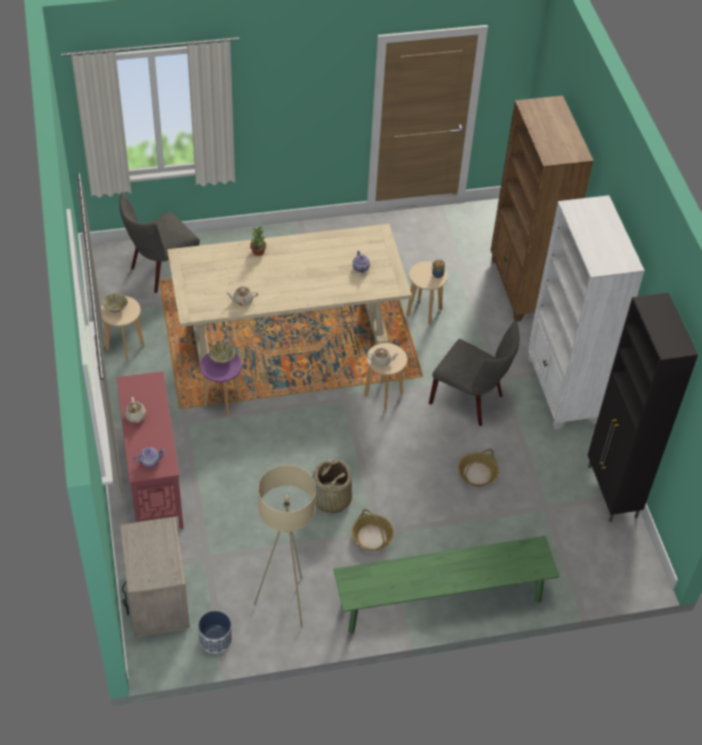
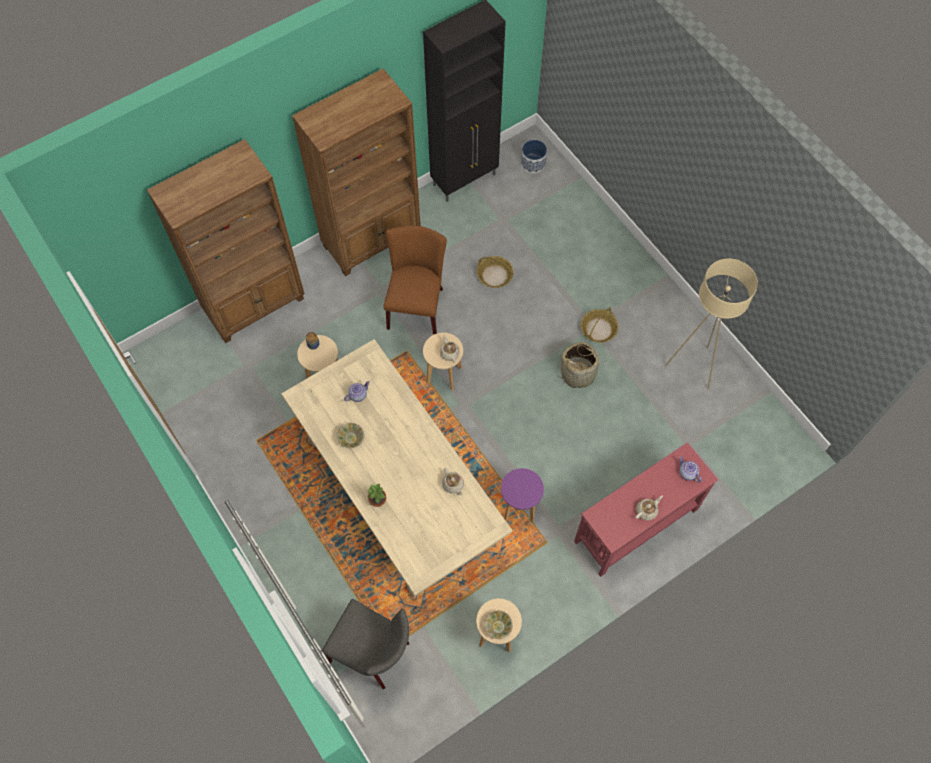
camera: 110 degrees left, 15 degrees up
beige nightstand [120,517,190,637] -> none
planter [198,611,232,654] -> planter moved to [521,140,547,173]
beige bowl [209,343,235,364] -> beige bowl moved to [337,423,364,448]
green bench [333,536,559,634] -> none
grey chair [429,321,519,426] -> brown chair [384,226,447,335]
white bookcase [527,195,645,429] -> brown bookcase [292,68,421,276]

